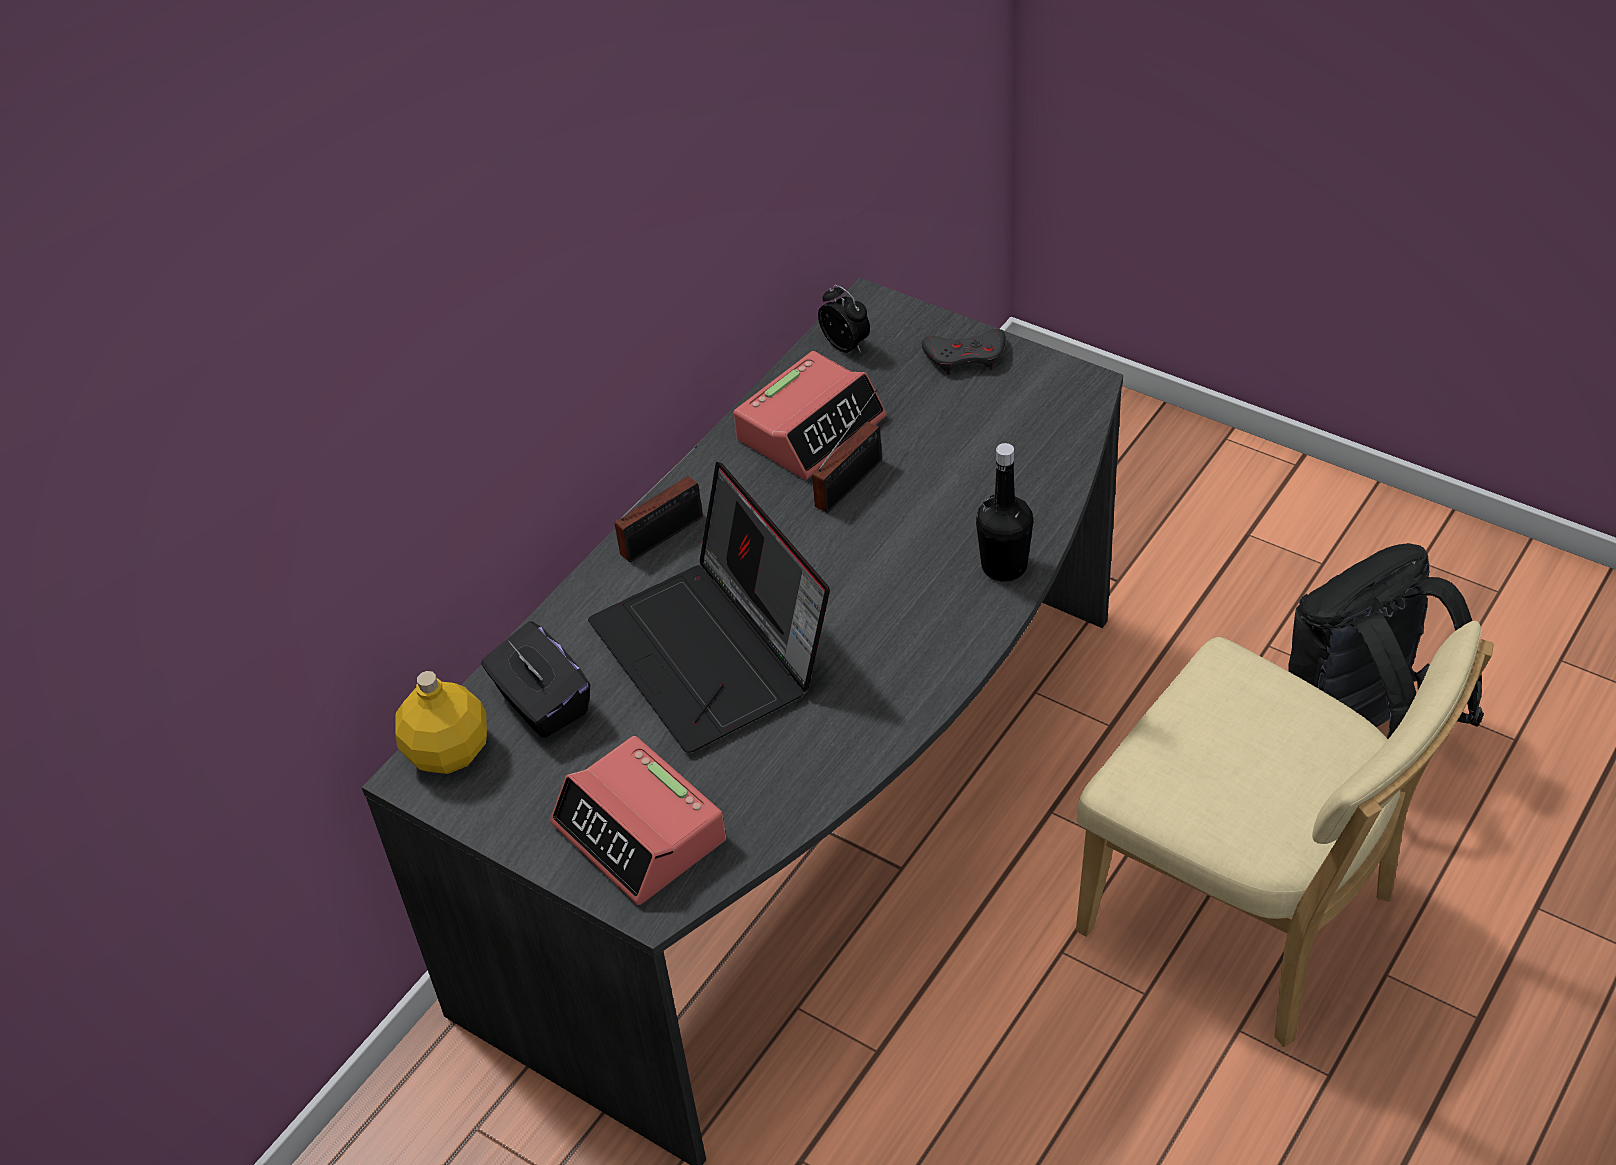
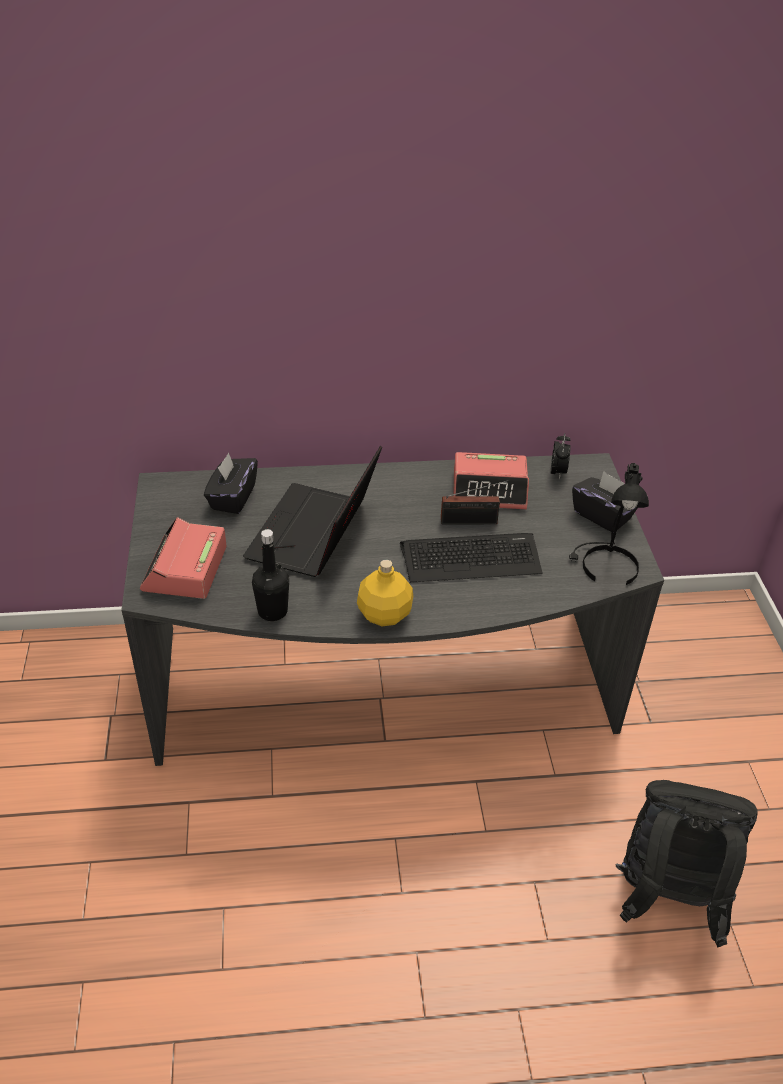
camera: 45 degrees right, 5 degrees down
yellow bottle [395,671,487,774] -> yellow bottle moved to [357,560,413,626]
radio [614,446,703,562] -> none
grey game controller [922,329,1006,375] -> black tissue box [572,471,638,532]
black bottle [976,443,1033,581] -> black bottle moved to [252,529,289,621]
beige chair [1076,621,1494,1047] -> none
none -> keyboard [400,533,542,583]
none -> black table lamp [569,463,649,585]

